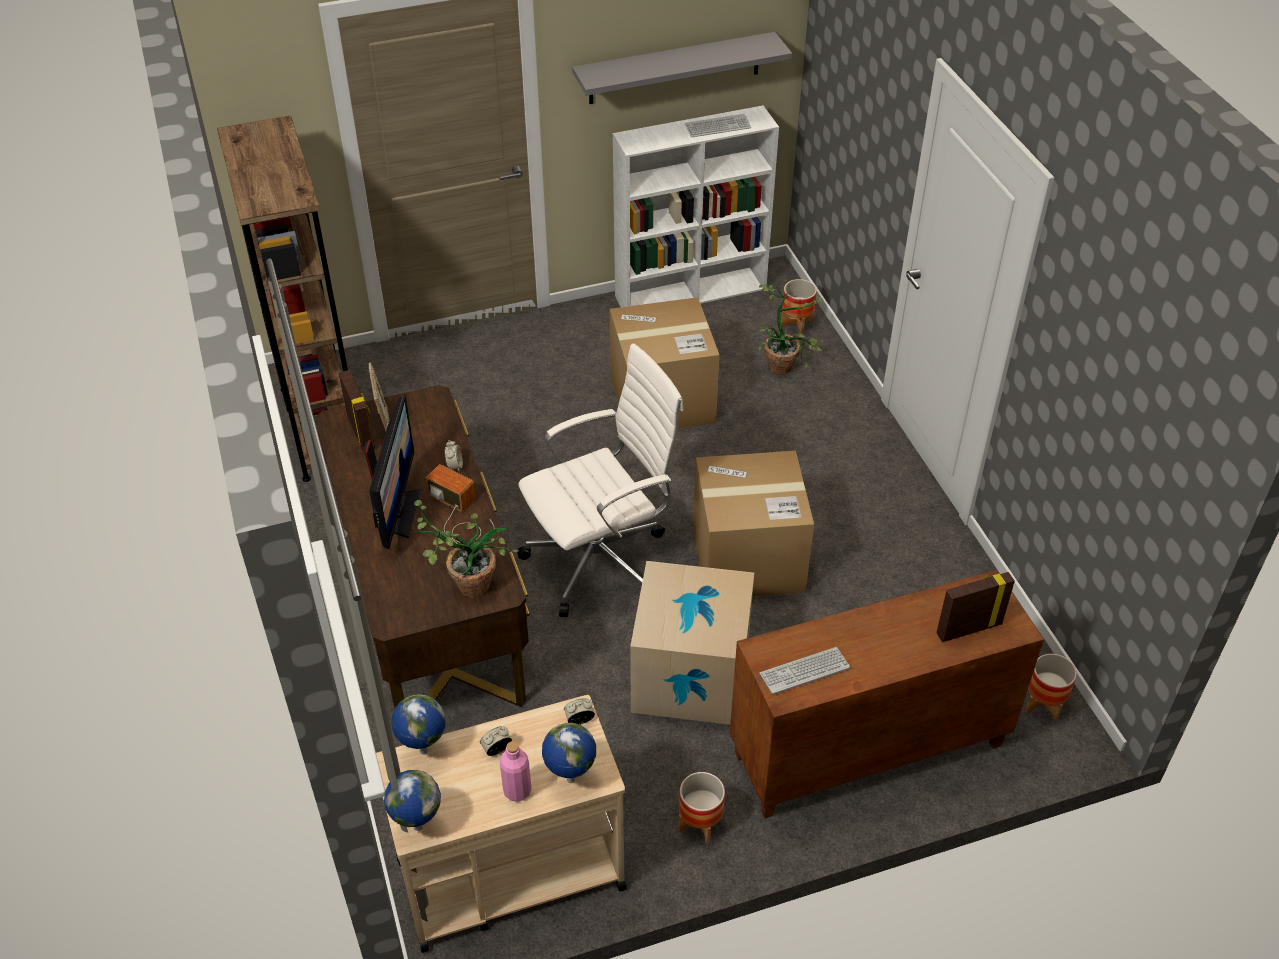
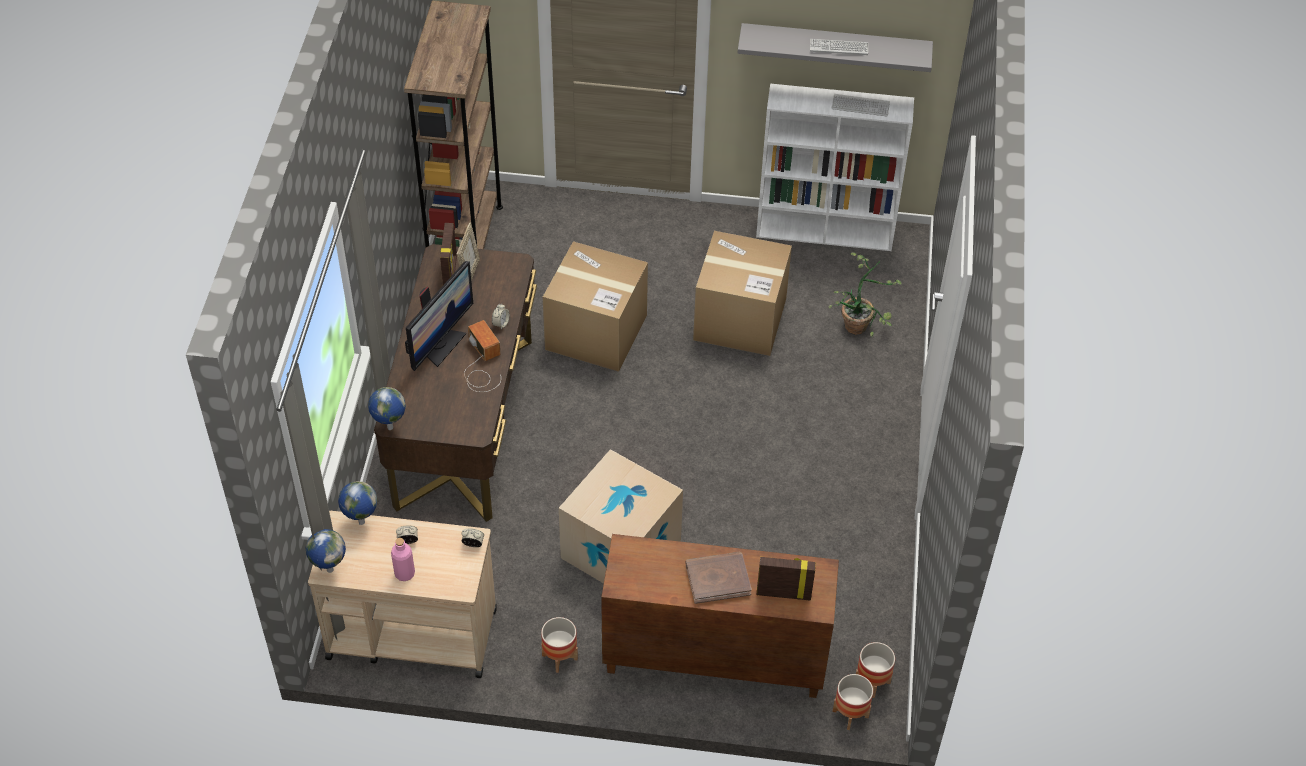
camera: 25 degrees right, 5 degrees up
potted plant [414,500,519,598] -> none
white office chair [517,343,684,617] -> none
globe [542,723,596,783] -> globe moved to [368,387,406,430]
cardboard box [693,451,814,596] -> cardboard box moved to [543,241,648,372]
keyboard [759,647,850,695] -> keyboard moved to [810,39,868,56]
planter [781,279,817,334] -> planter moved to [833,674,873,730]
none -> brown book [686,552,752,604]

